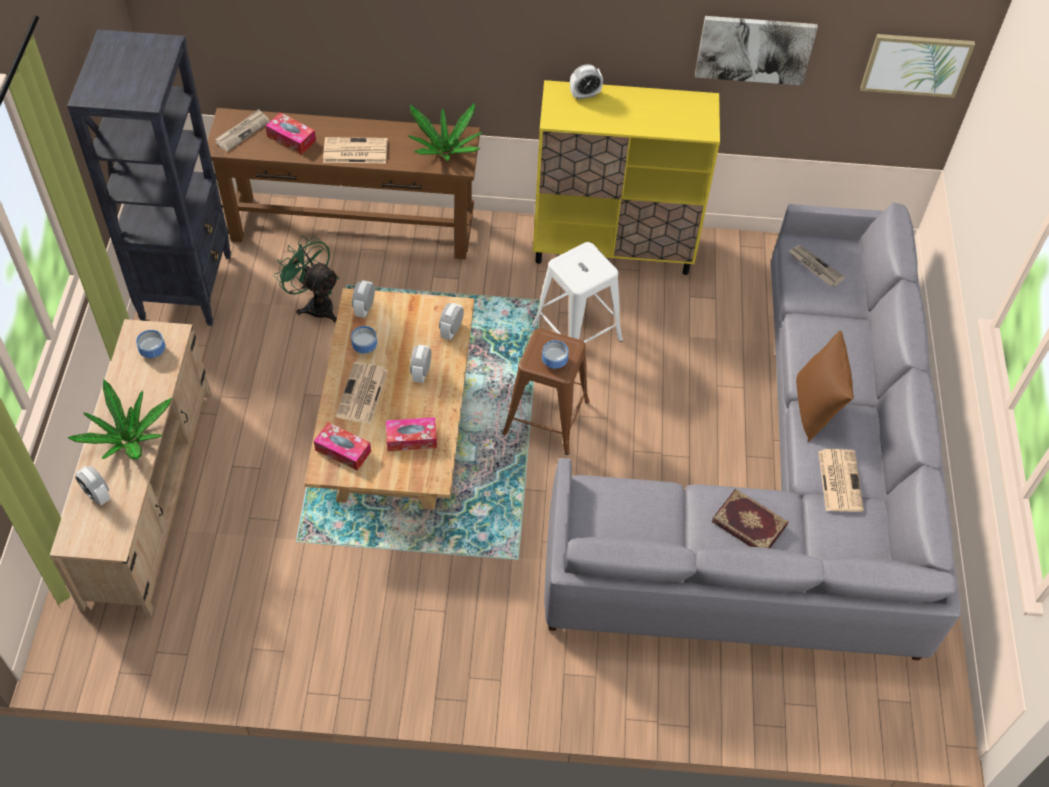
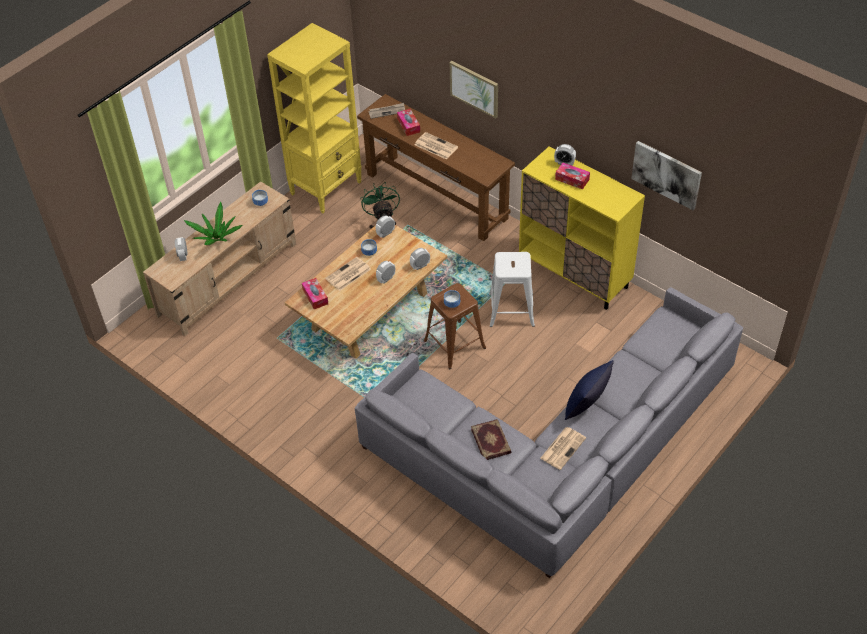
camera: 40 degrees right, 5 degrees down
black bookcase [67,29,231,326] -> yellow bookcase [267,23,362,213]
tissue box [386,417,437,451] -> tissue box moved to [555,163,590,189]
potted plant [408,103,482,161] -> none
newspaper [789,245,845,287] -> none
brown pillow [796,330,854,442] -> blue pillow [565,360,614,420]
picture [860,34,975,98] -> picture moved to [450,61,498,119]

